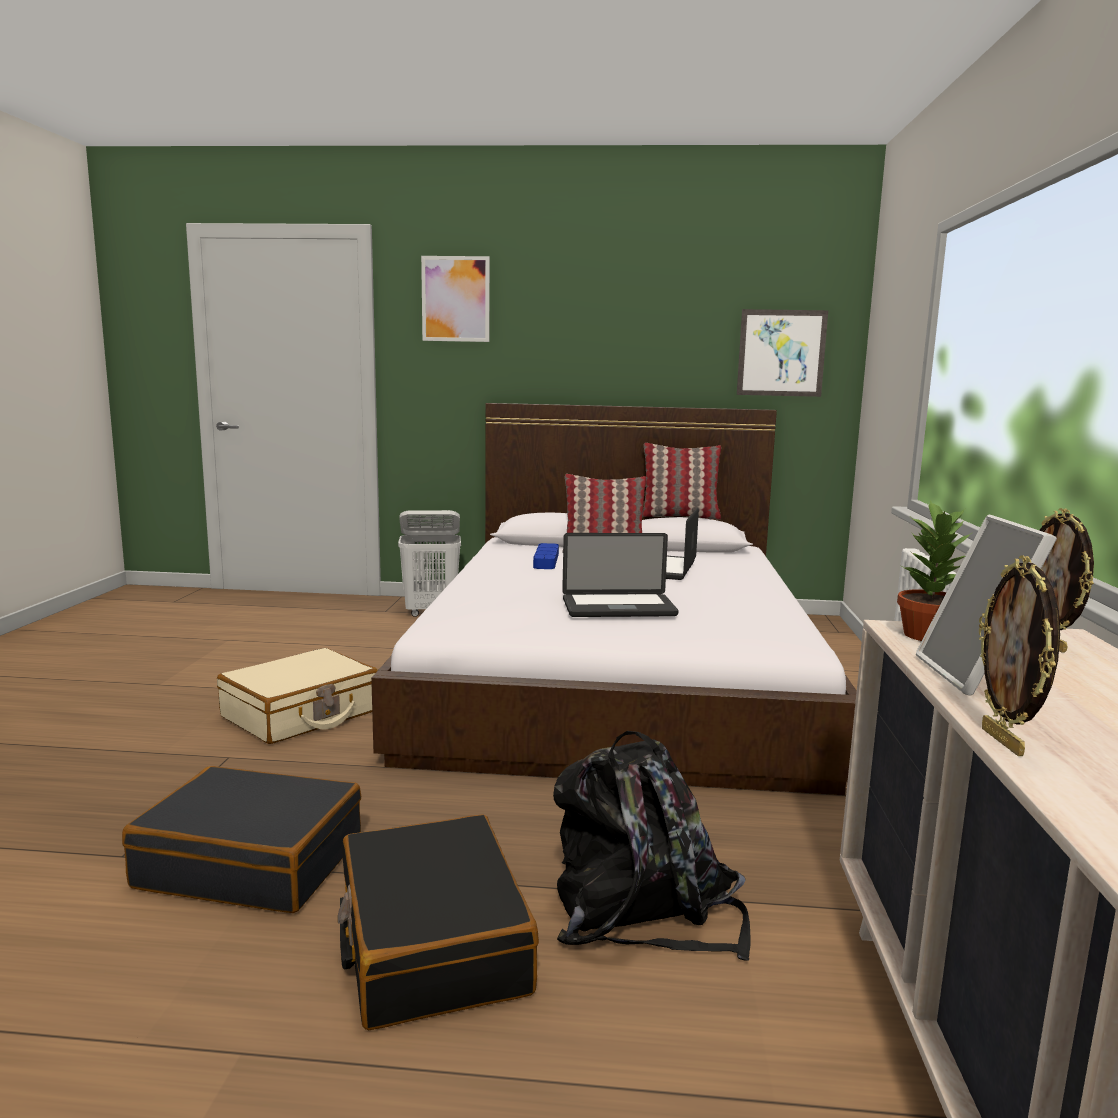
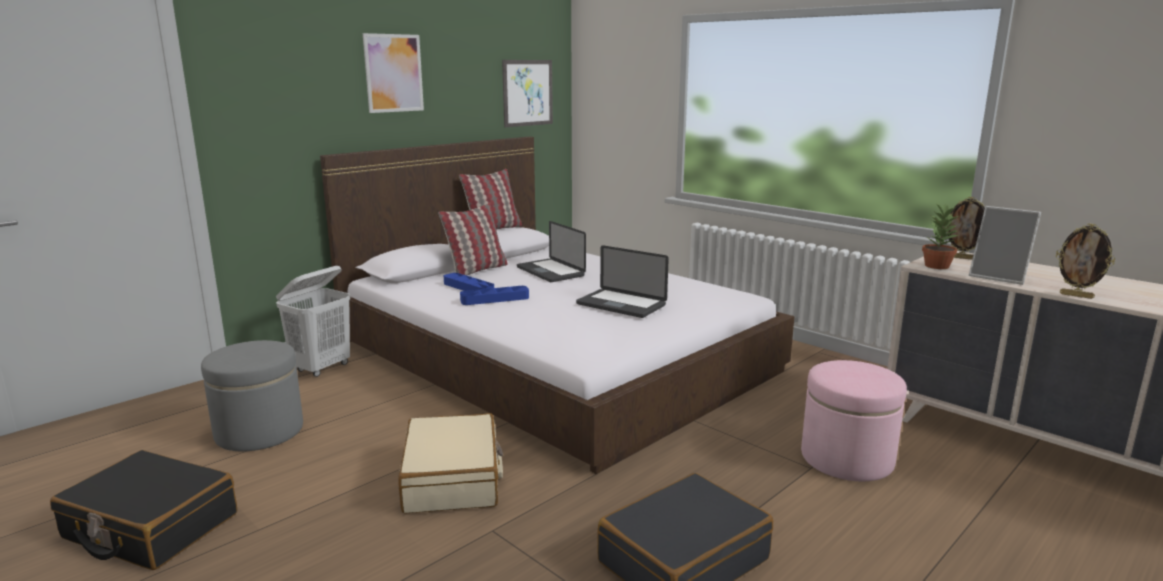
camera: 50 degrees left, 5 degrees up
black suitcase [338,814,539,1030] -> black suitcase moved to [50,450,237,570]
picture [421,256,490,342] -> picture moved to [363,33,424,113]
black backpack [553,731,751,961] -> pink ottoman [801,360,907,481]
laptop [562,533,679,617] -> laptop turned 90 degrees clockwise [576,245,669,318]
none -> grey ottoman [201,340,303,451]
none -> blue tray [460,286,529,305]

